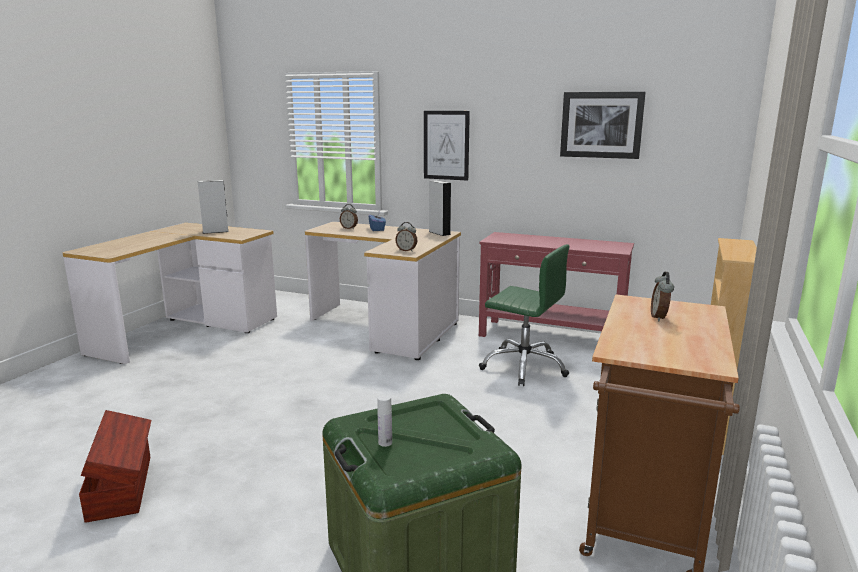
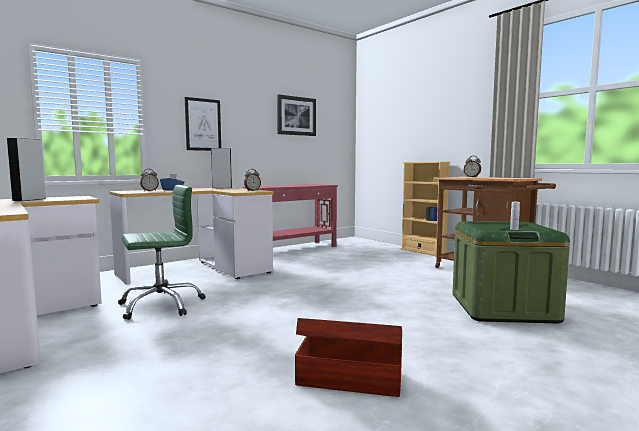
camera: 60 degrees left, 10 degrees down
green office chair [479,244,570,386] -> green office chair moved to [118,185,205,320]

